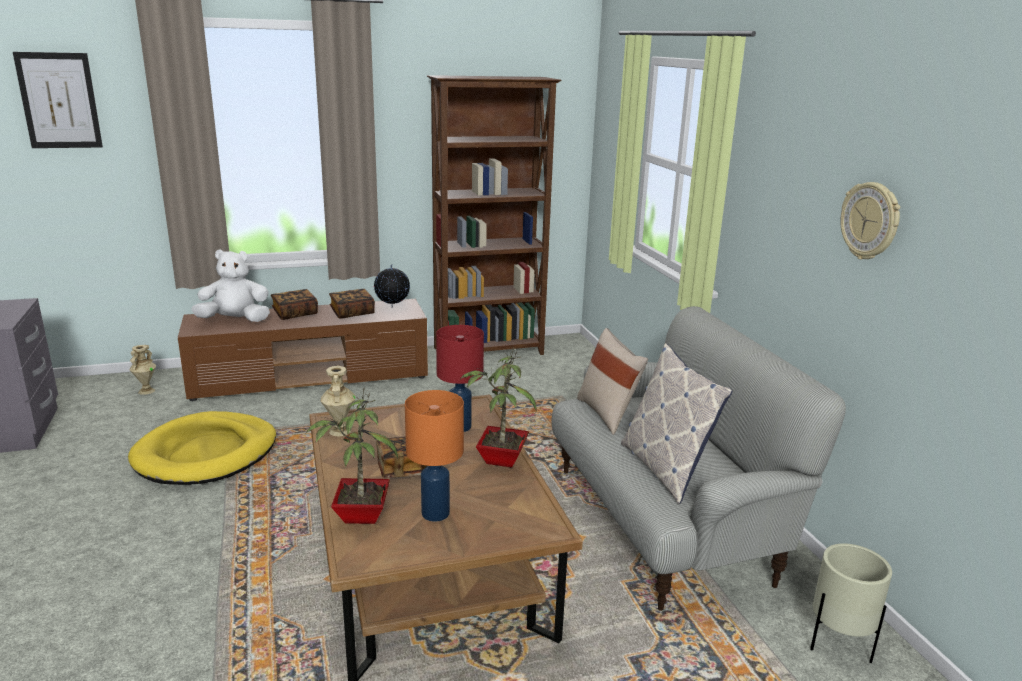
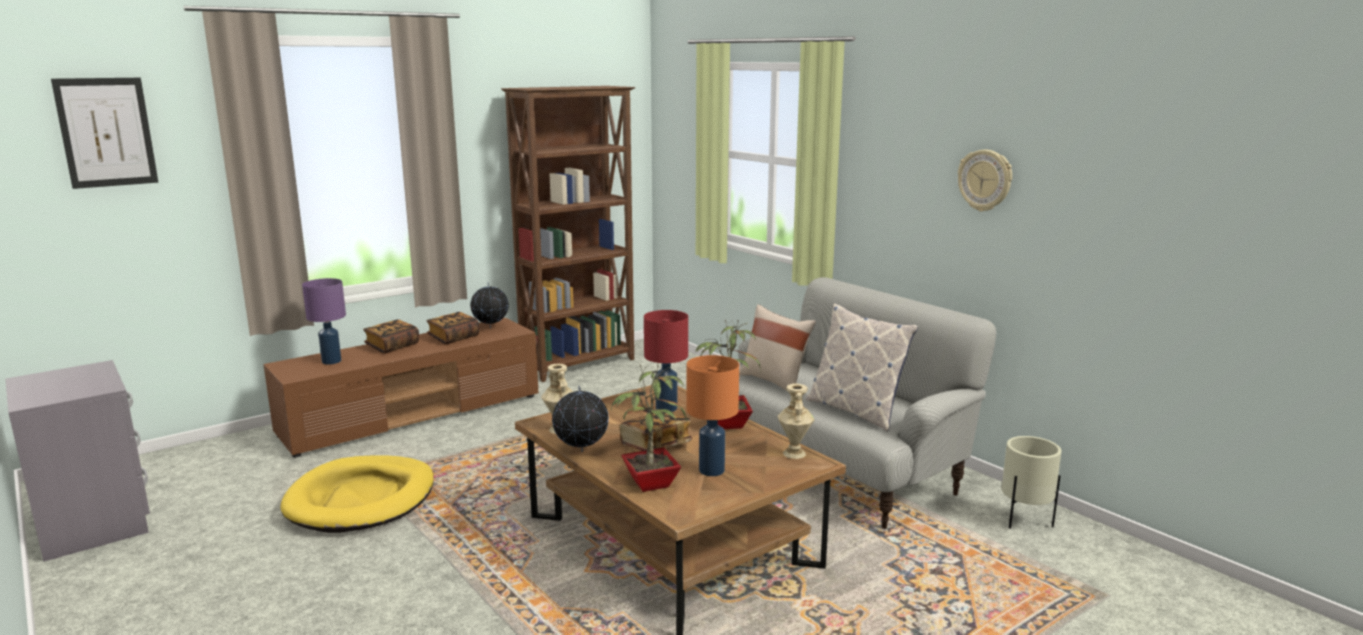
camera: 20 degrees left, 5 degrees down
beige vase [130,345,156,395] -> beige vase moved to [778,383,814,459]
white plush toy [191,249,270,322] -> purple table lamp [302,278,346,364]
none -> globe [552,385,609,452]

